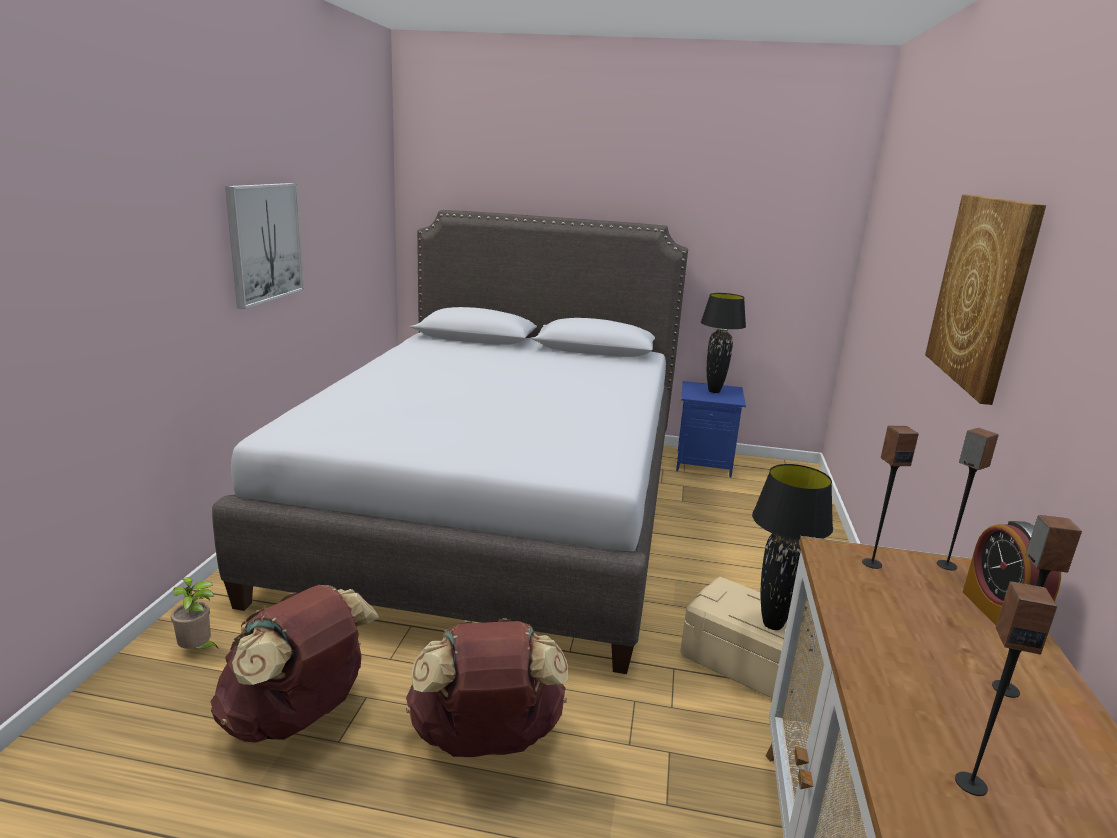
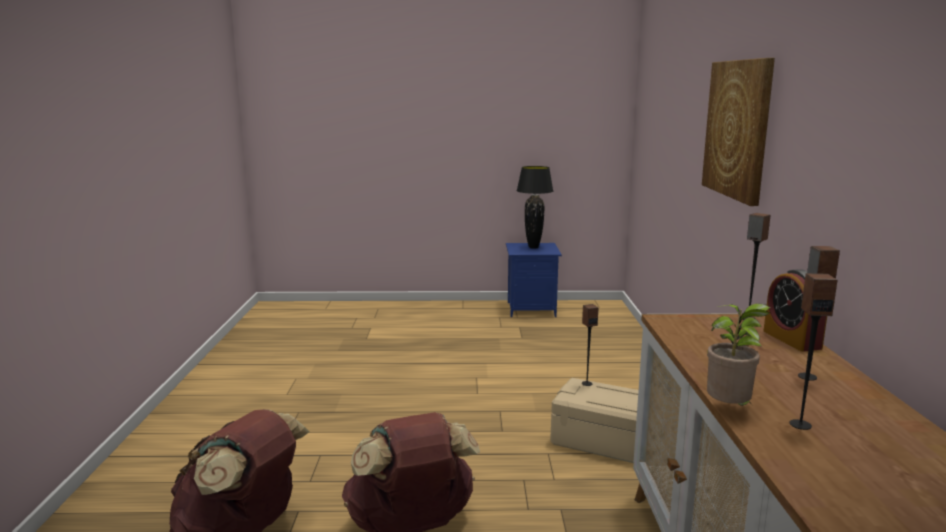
camera: 10 degrees left, 5 degrees down
potted plant [171,577,219,649] -> potted plant moved to [707,303,770,406]
grey bed [212,210,688,674] -> none
picture [225,183,304,309] -> none
black table lamp [752,464,833,630] -> none
speaker [862,426,919,569] -> speaker moved to [582,304,598,386]

